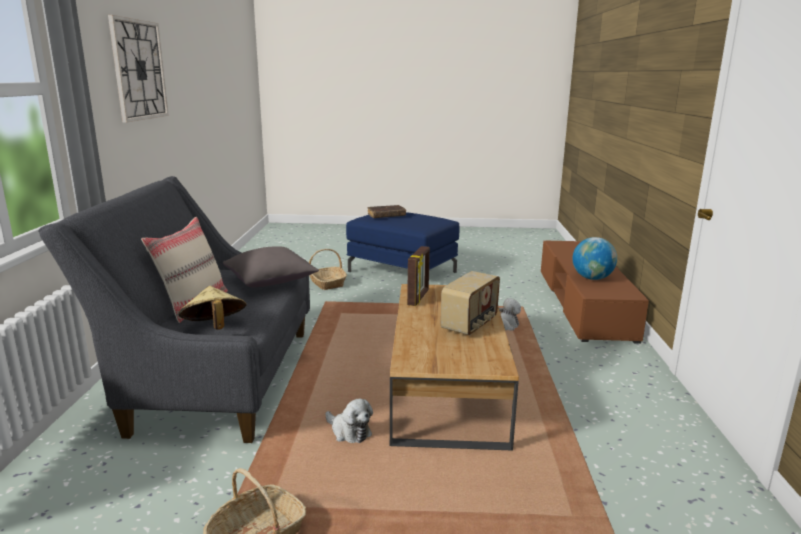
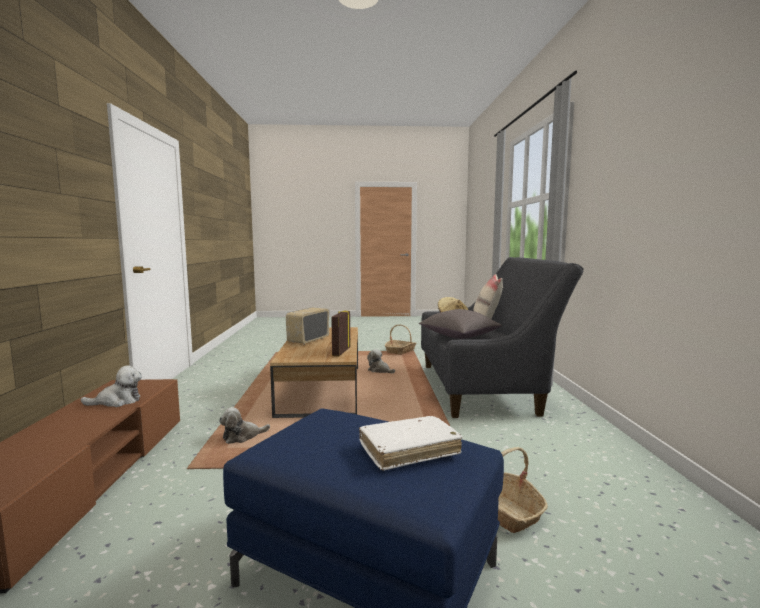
camera: 175 degrees right, 10 degrees down
wall clock [108,15,169,122] -> none
brown book [367,205,406,218] -> white book [359,416,463,471]
globe [572,237,617,280] -> plush toy [80,365,142,407]

